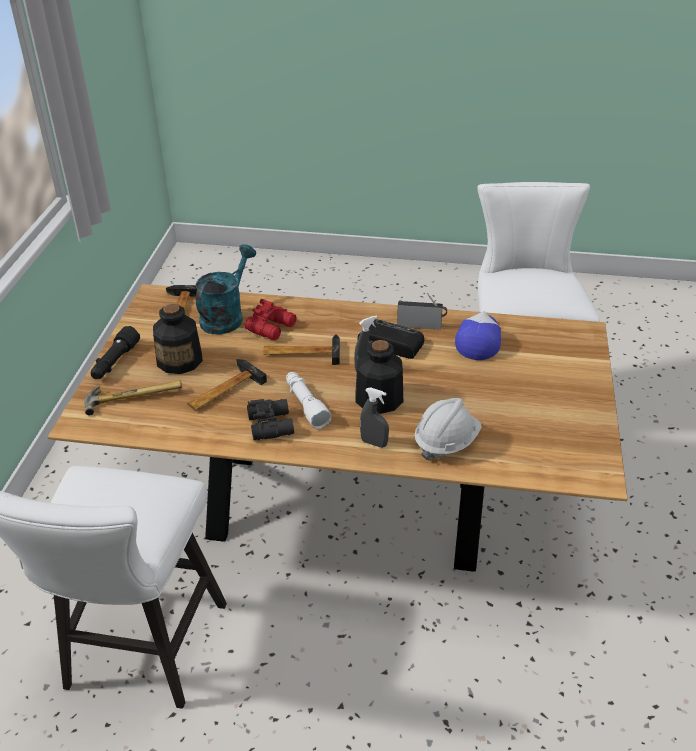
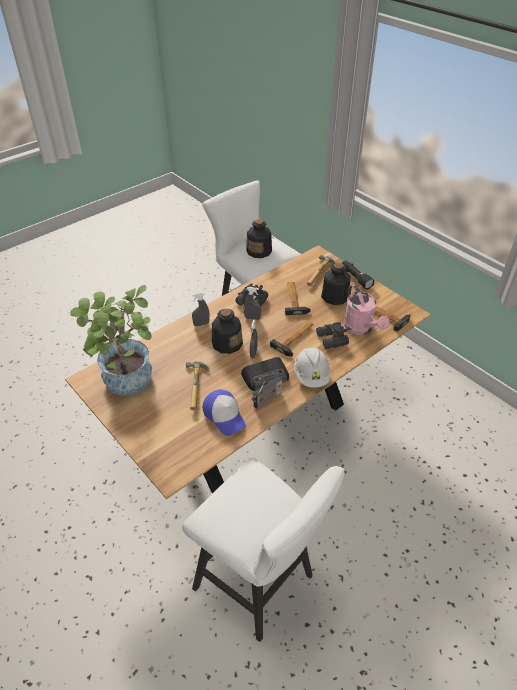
camera: 130 degrees right, 5 degrees up
turquoise watering can [196,244,256,334] -> pink watering can [344,284,390,335]
red binoculars [245,299,296,340] -> black binoculars [316,322,349,349]
white flashlight [286,372,331,429] -> grey spray bottle [244,287,261,320]
white hard hat [415,398,482,461] -> white hard hat moved to [294,348,330,388]
none -> potted plant [70,285,152,396]
none -> hammer [186,361,209,410]
none -> bottle [246,219,272,258]

